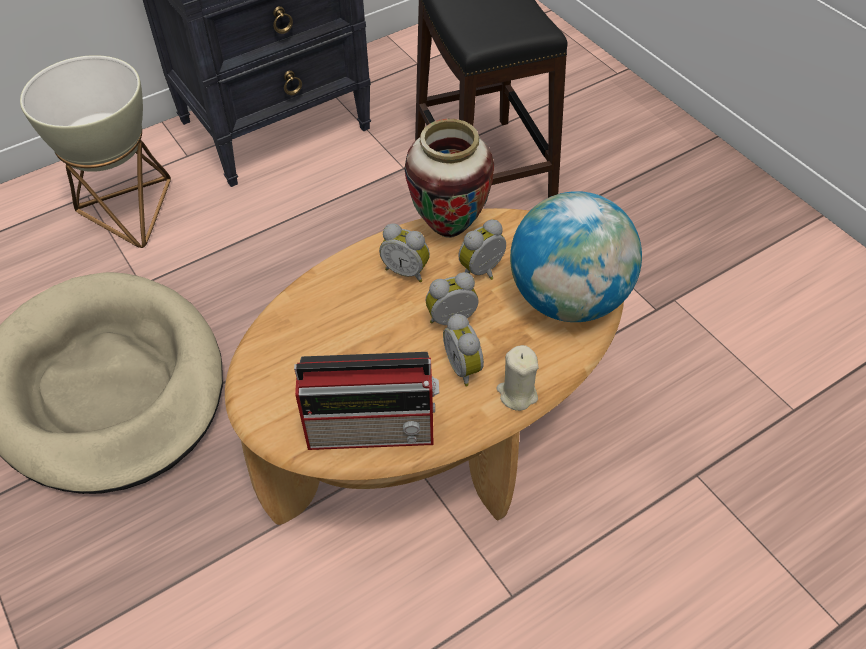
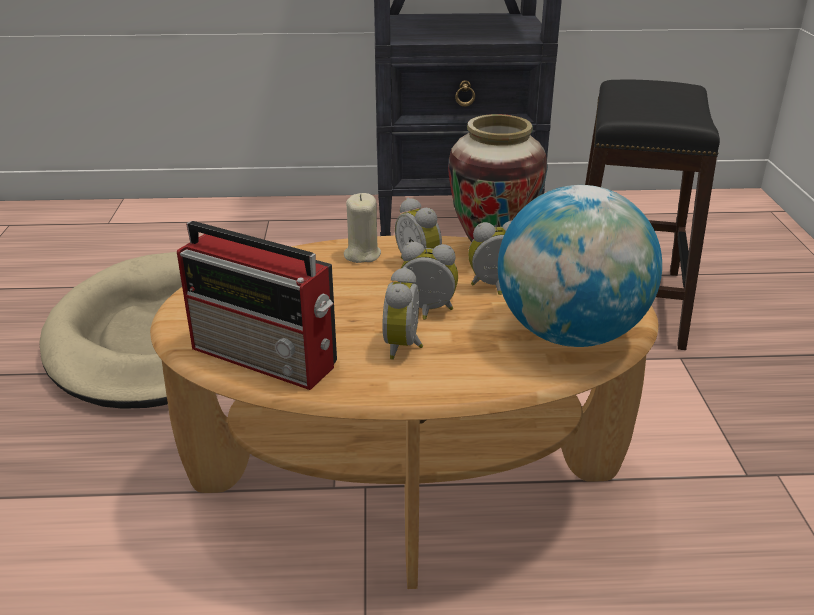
camera: 30 degrees right, 20 degrees down
planter [20,55,171,248] -> none
beige candle [496,345,538,411] -> beige candle moved to [344,193,381,263]

